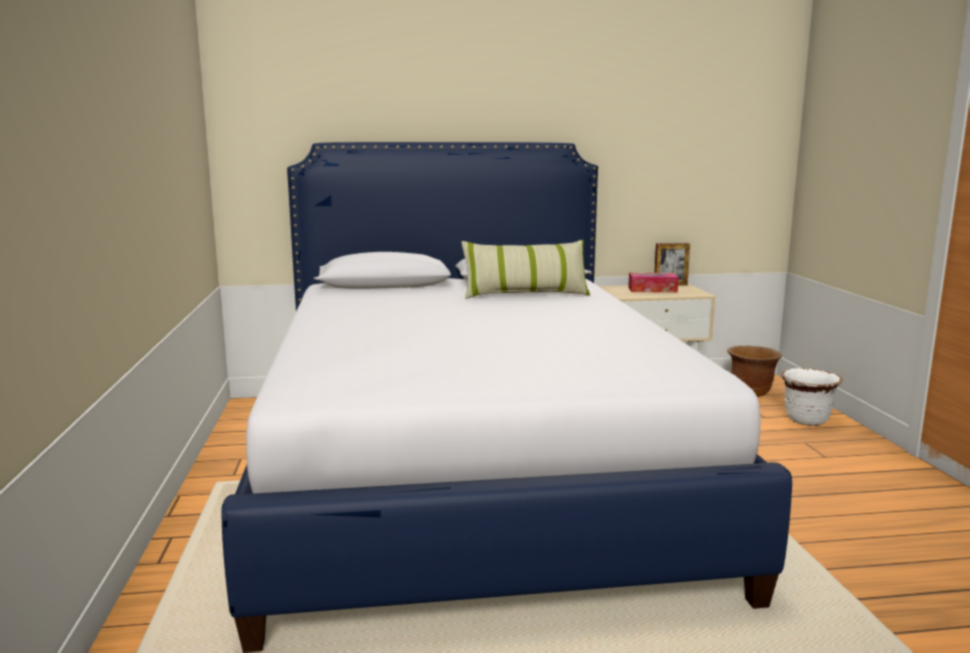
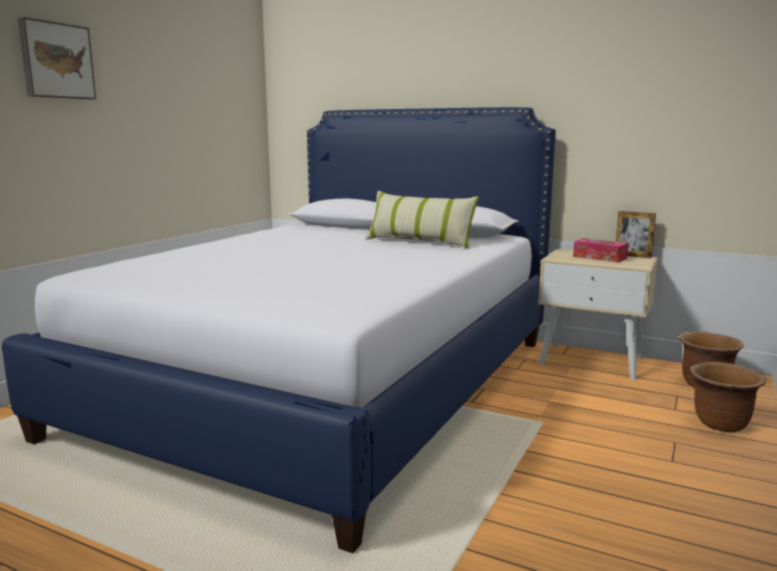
camera: 35 degrees right, 0 degrees up
white planter [781,368,843,426] -> brown planter [690,362,766,432]
none -> picture [17,17,96,99]

